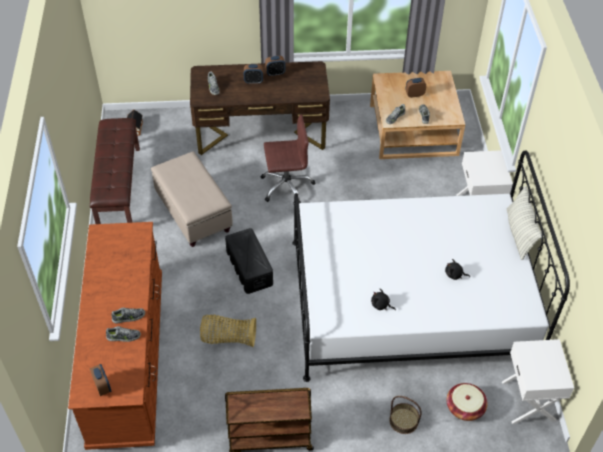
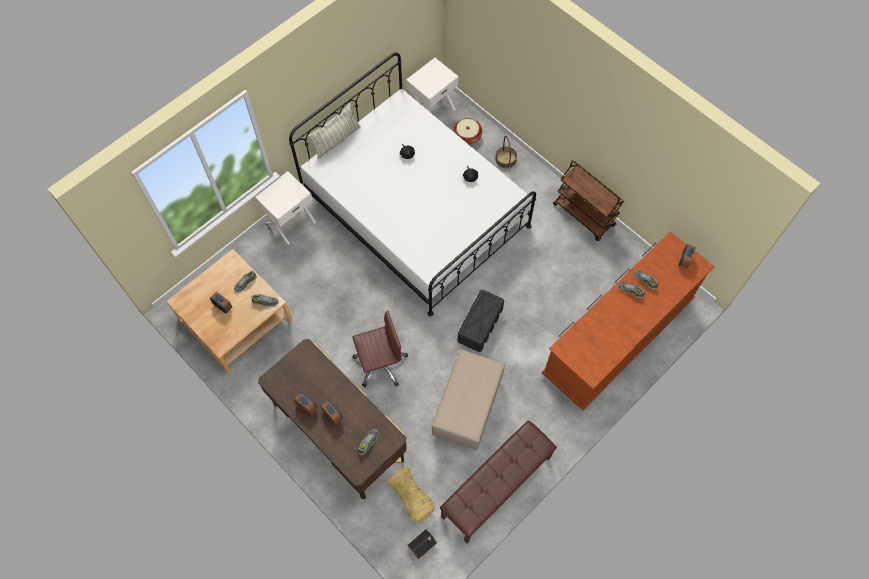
camera: 130 degrees left, 15 degrees up
basket [200,315,256,347] -> basket moved to [387,467,435,523]
brown office chair [261,114,315,203] -> brown office chair turned 120 degrees clockwise [352,311,408,387]

